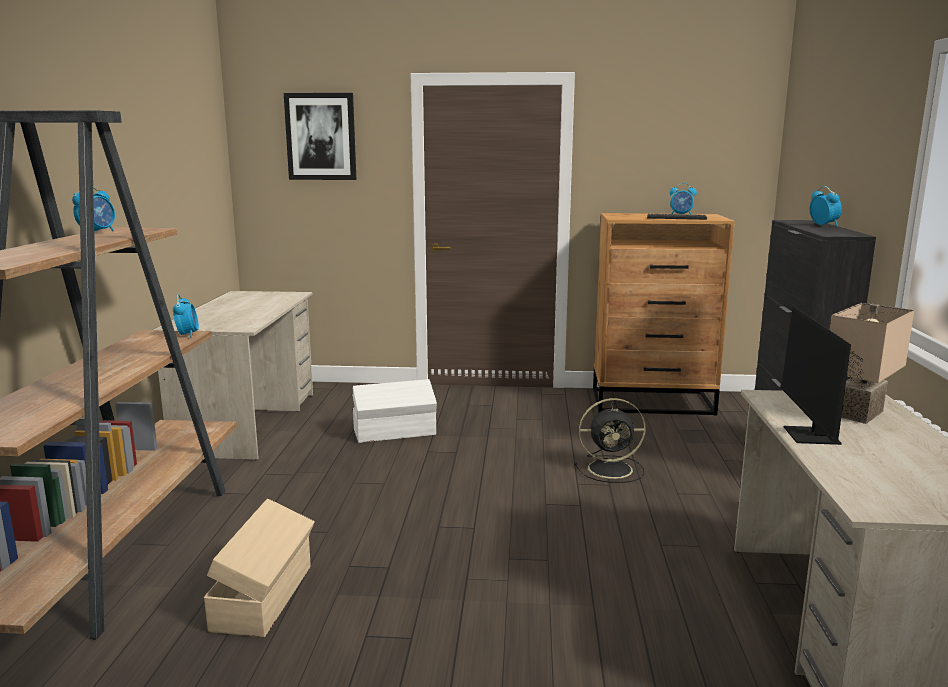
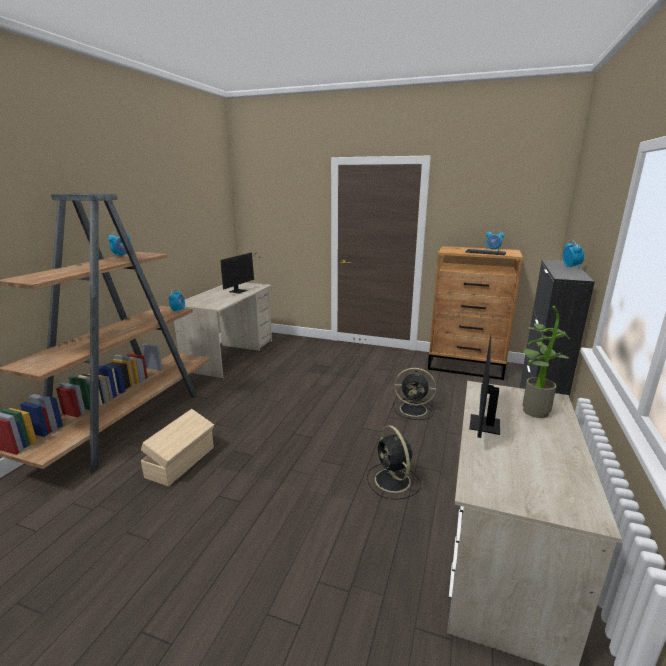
camera: 15 degrees right, 5 degrees up
picture [284,93,356,180] -> none
white storage box [352,379,437,443] -> none
beige table lamp [830,303,914,424] -> potted plant [523,306,570,418]
none -> monitor [220,252,257,293]
none -> black fan [367,425,421,500]

